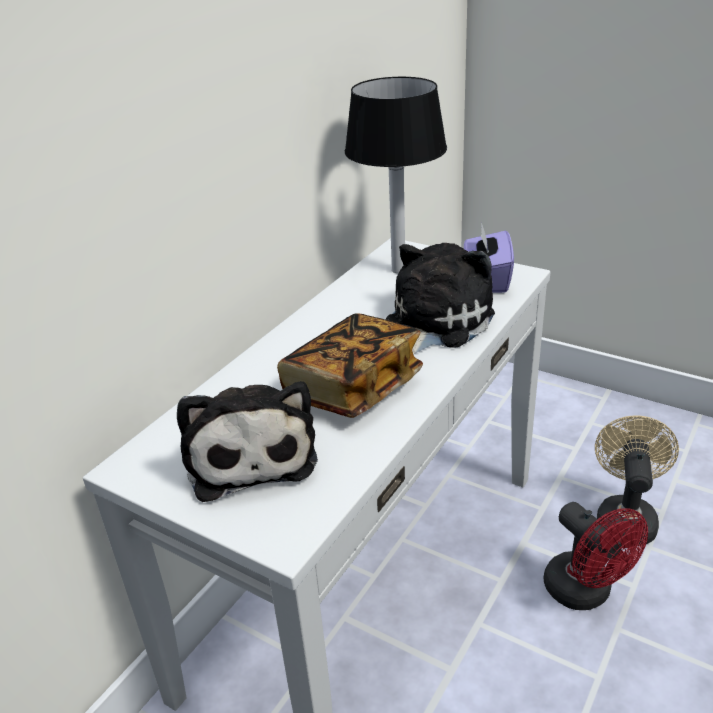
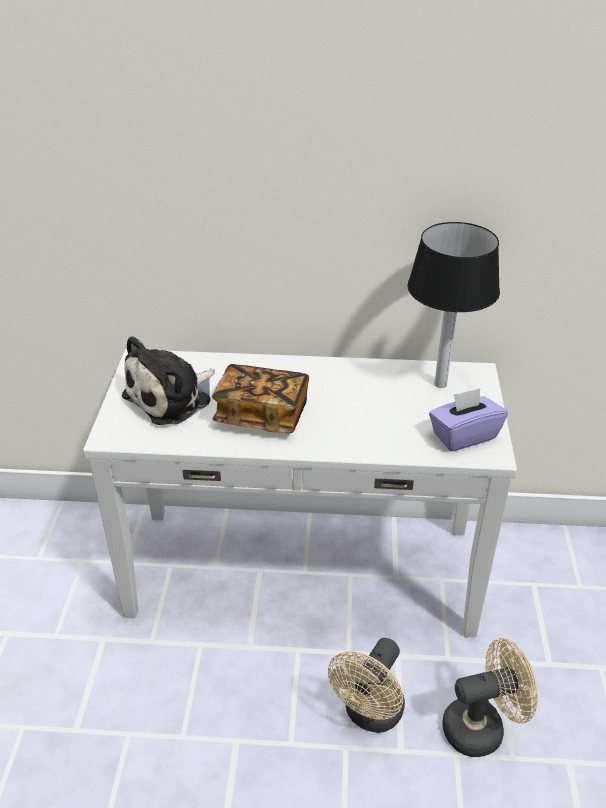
camera: 60 degrees right, 5 degrees up
plush toy [386,243,495,355] -> none
red fan [543,502,648,610] -> beige fan [328,638,405,733]

